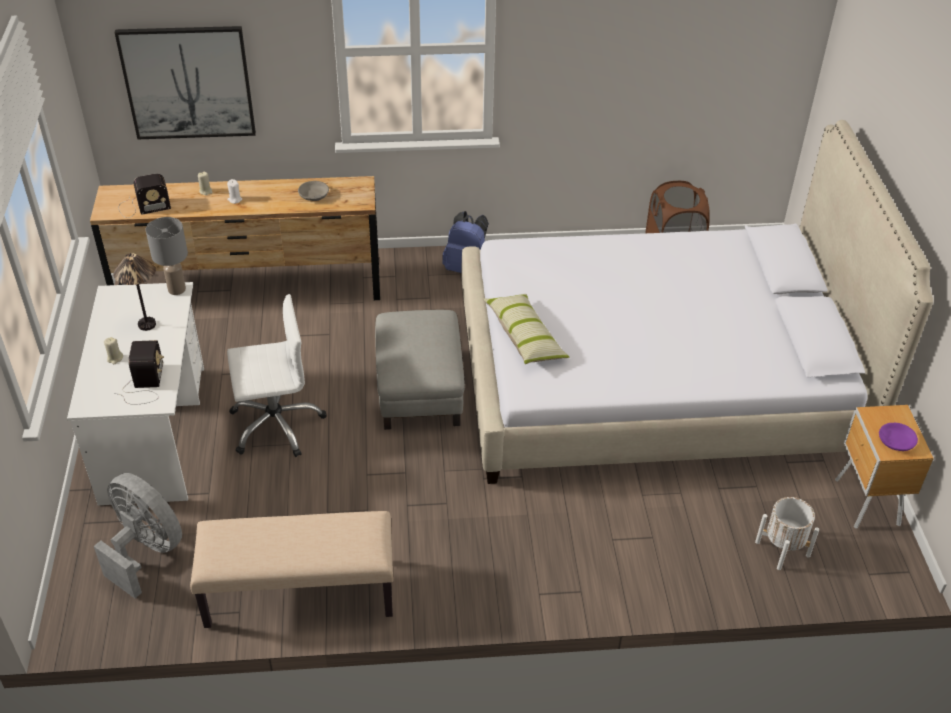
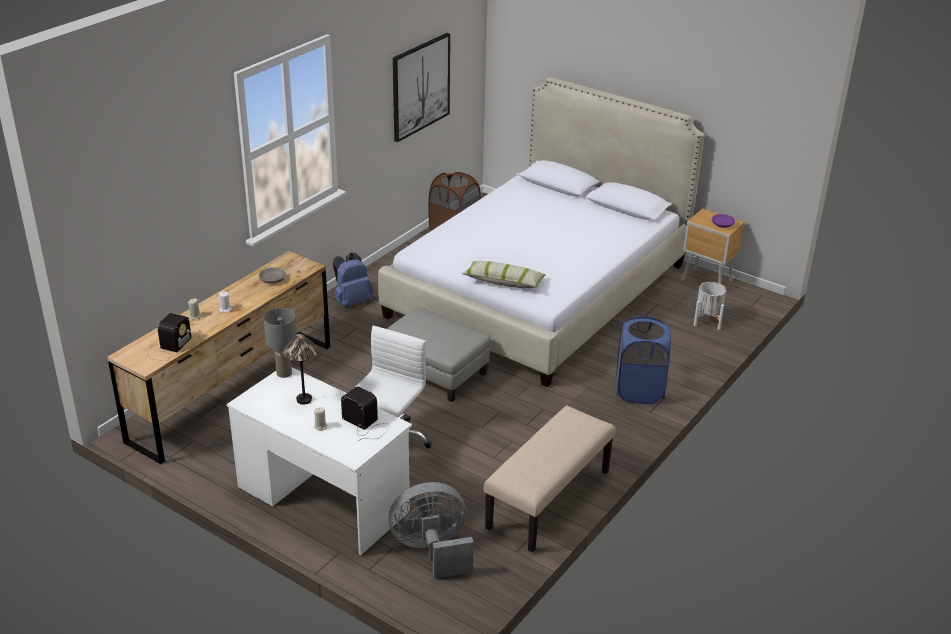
camera: 50 degrees left, 10 degrees down
picture [114,26,256,139] -> picture moved to [393,33,450,142]
none -> blue laundry basket [616,316,671,404]

